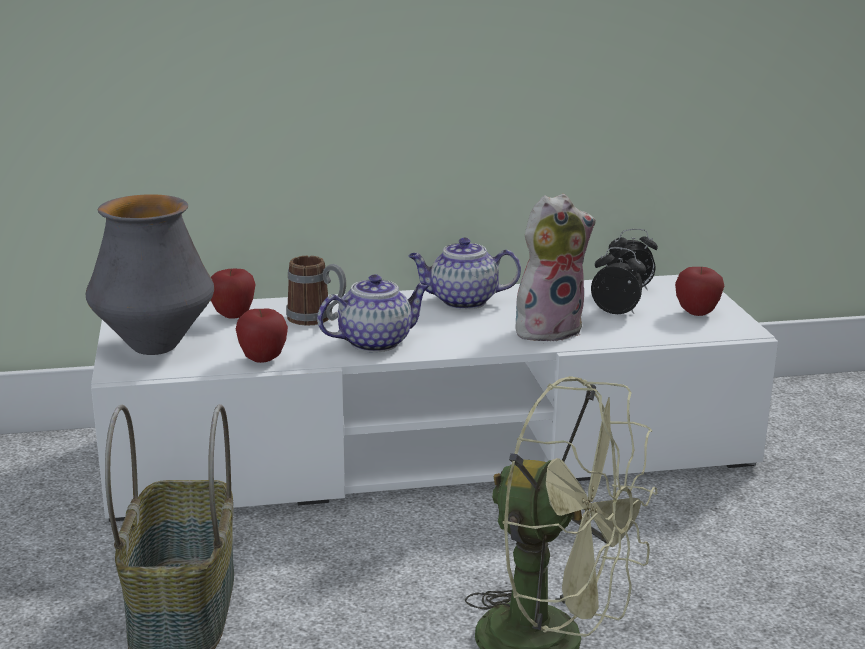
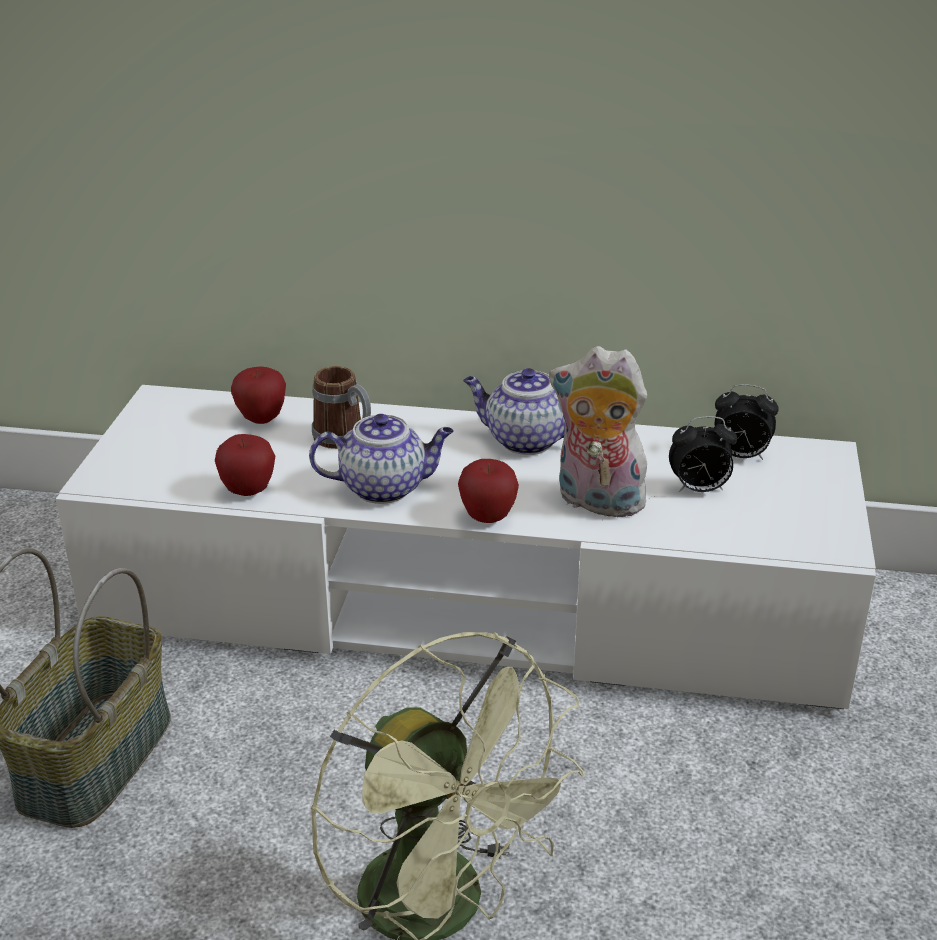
camera: 20 degrees right, 10 degrees up
vase [86,194,214,355] -> none
plush toy [516,194,596,341] -> plush toy turned 150 degrees counterclockwise [549,346,652,517]
alarm clock [591,247,646,314] -> alarm clock turned 135 degrees clockwise [669,416,738,492]
apple [675,267,724,316] -> apple moved to [458,459,519,523]

